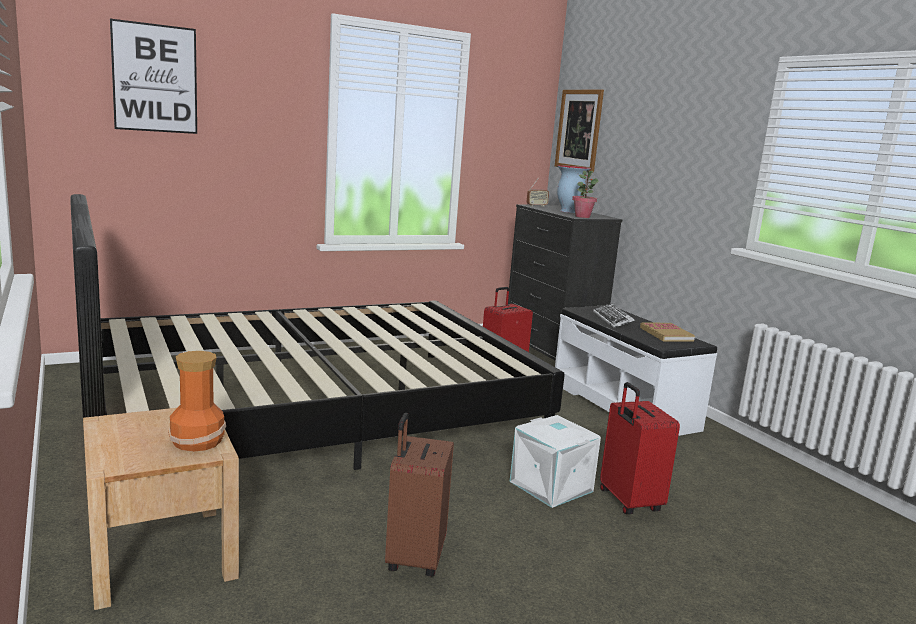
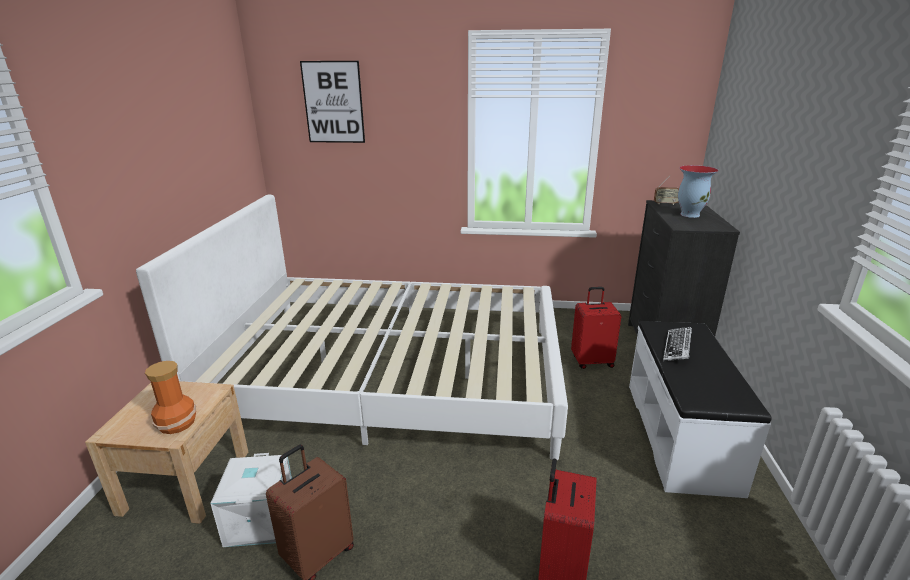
camera: 35 degrees right, 10 degrees up
black bed [70,194,565,470] -> white bed [136,195,568,460]
white storage box [510,415,601,508] -> white storage box moved to [210,453,292,547]
picture [555,90,604,171] -> none
potted plant [572,170,598,218] -> none
book [640,323,695,341] -> none

